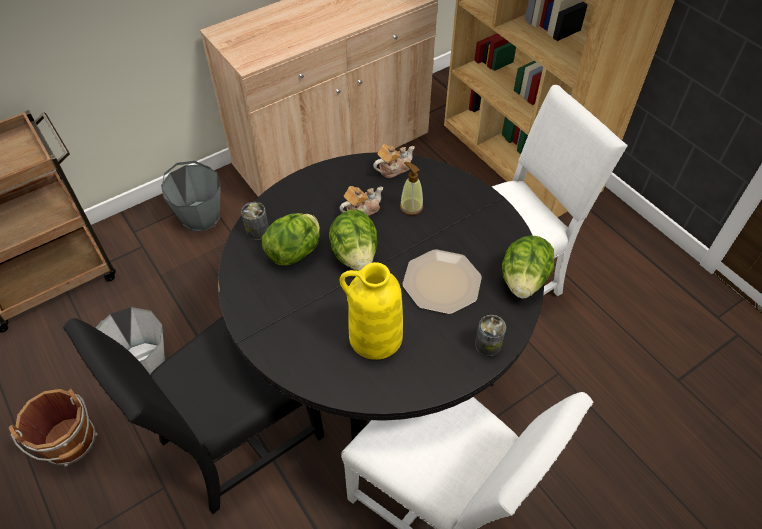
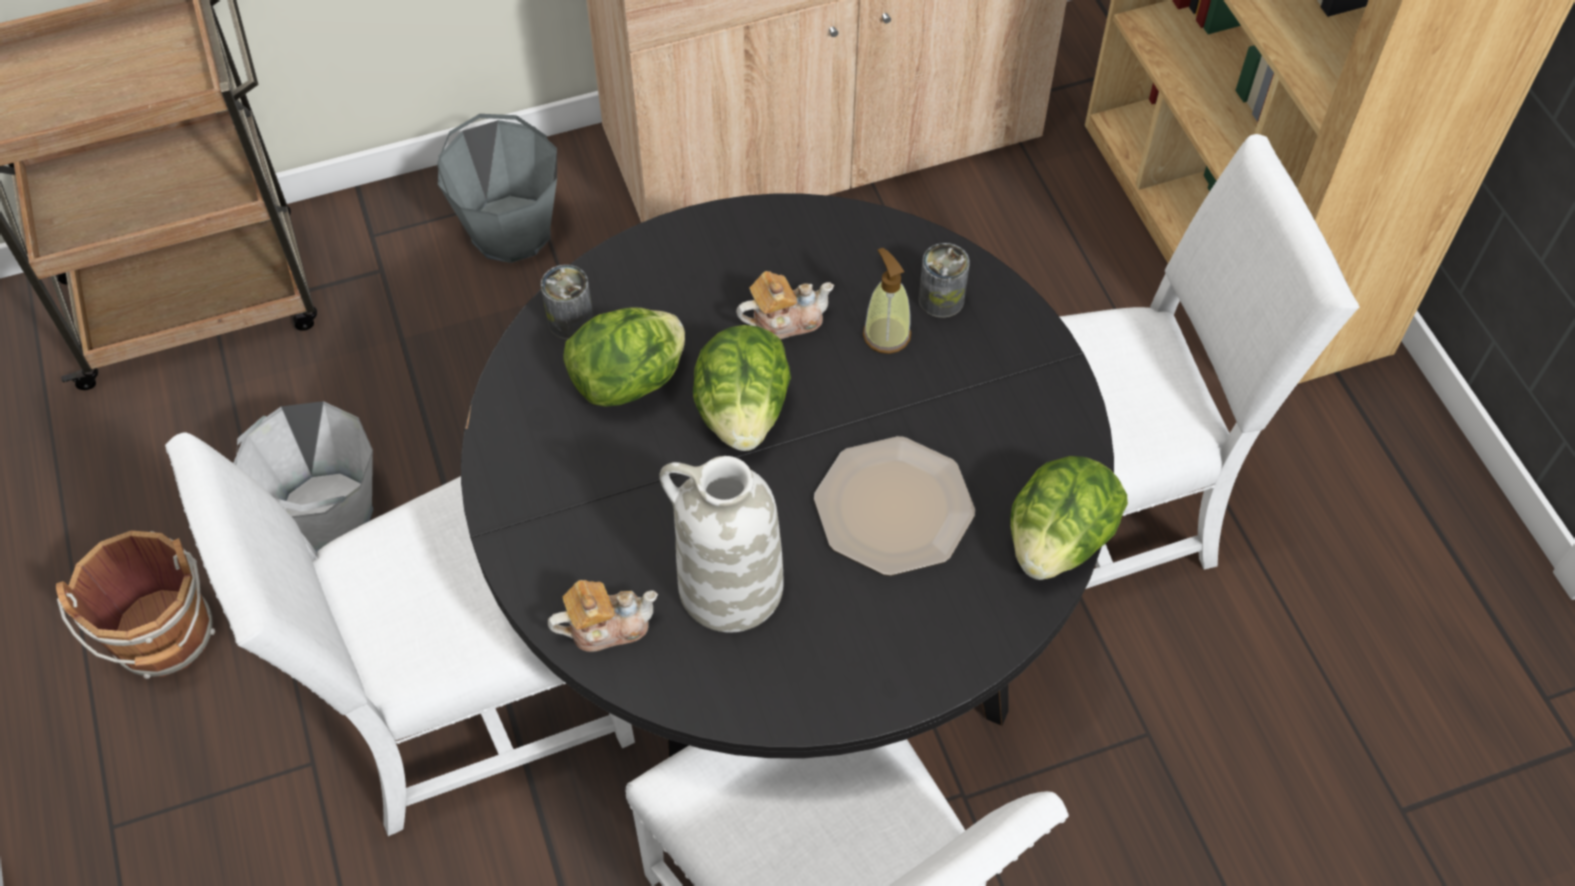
camera: 15 degrees right, 5 degrees up
black chair [63,316,324,514] -> white chair [165,432,635,836]
yellow vase [340,262,403,360] -> white vase [659,456,784,633]
teapot [373,144,415,178] -> teapot moved to [548,580,658,652]
can [475,315,506,356] -> can moved to [919,243,970,318]

